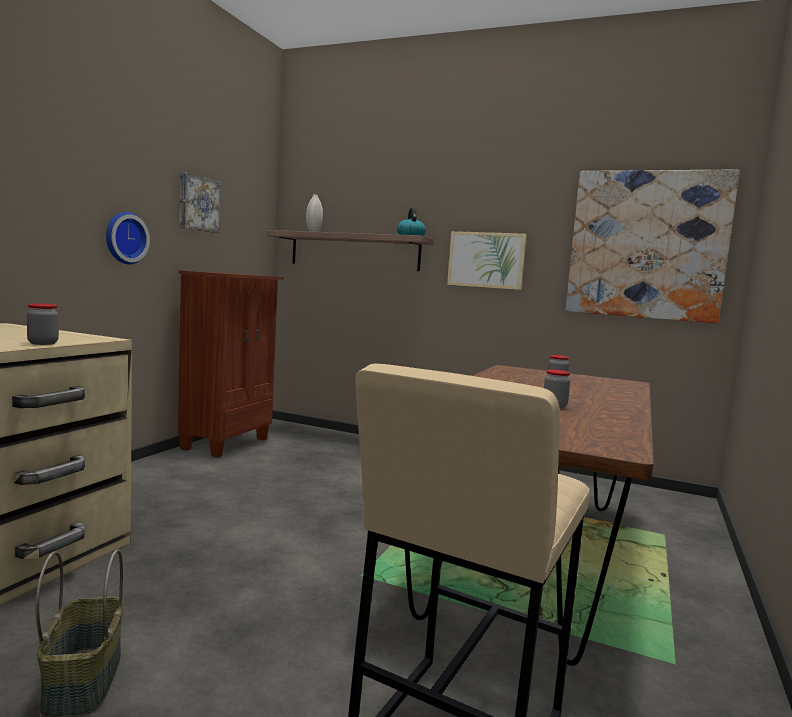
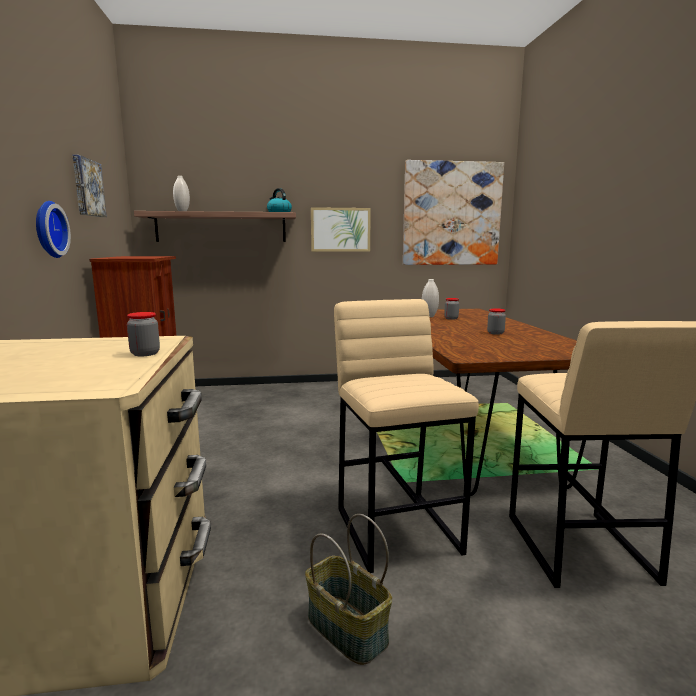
camera: 30 degrees left, 5 degrees up
none -> beige stool [334,299,479,573]
none -> white vase [422,279,439,317]

